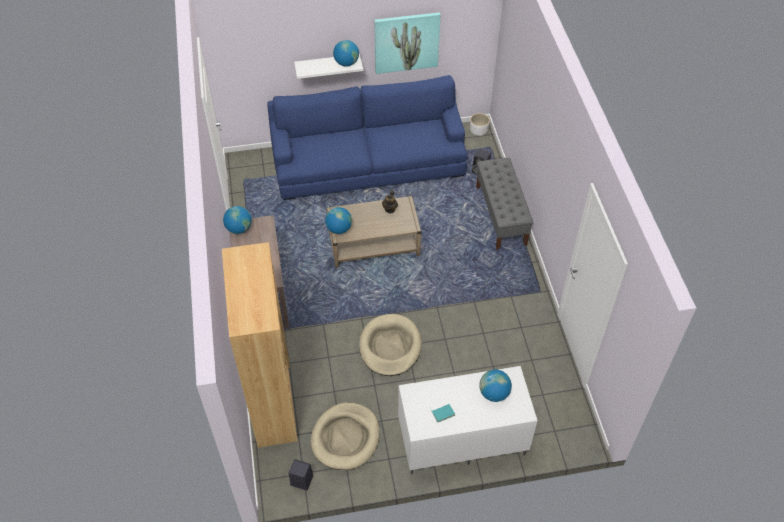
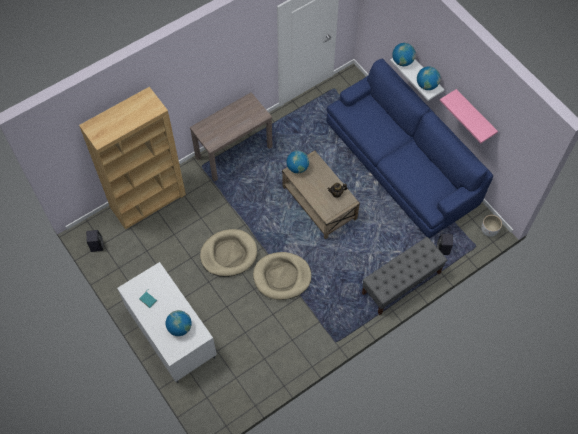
camera: 65 degrees right, 10 degrees up
globe [223,206,252,234] -> globe moved to [392,43,416,66]
beige dog bed [311,402,380,470] -> beige dog bed moved to [253,252,312,300]
picture [375,12,441,74] -> pink shelf [440,89,498,143]

